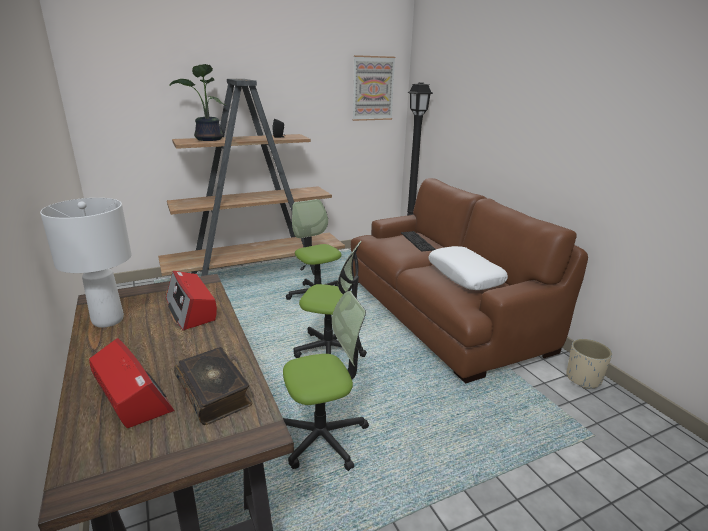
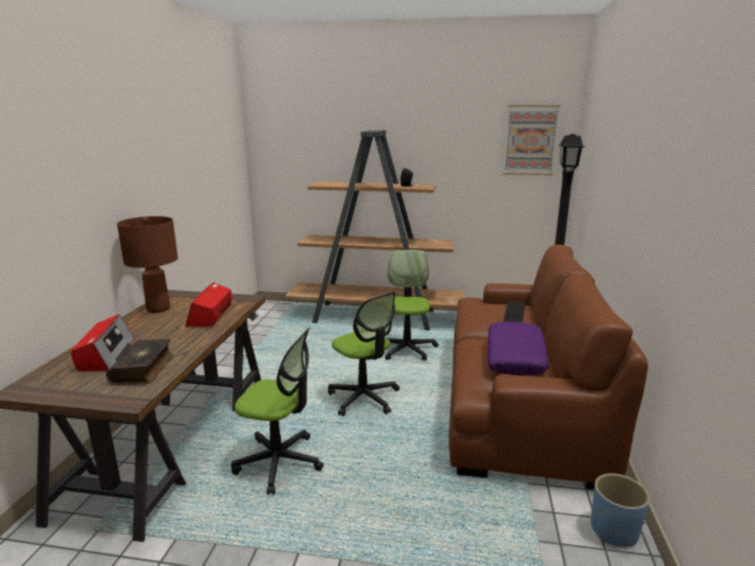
camera: 35 degrees right, 5 degrees down
white table lamp [40,198,132,328] -> brown table lamp [117,216,178,313]
potted plant [170,64,226,141] -> none
white pillow [428,246,508,290] -> purple pillow [488,321,549,375]
beige planter [566,339,612,389] -> blue planter [591,473,650,547]

